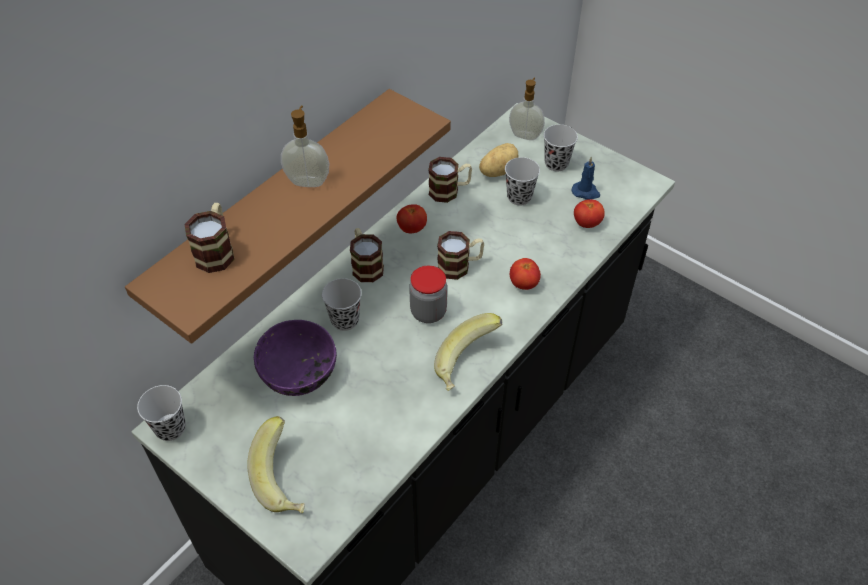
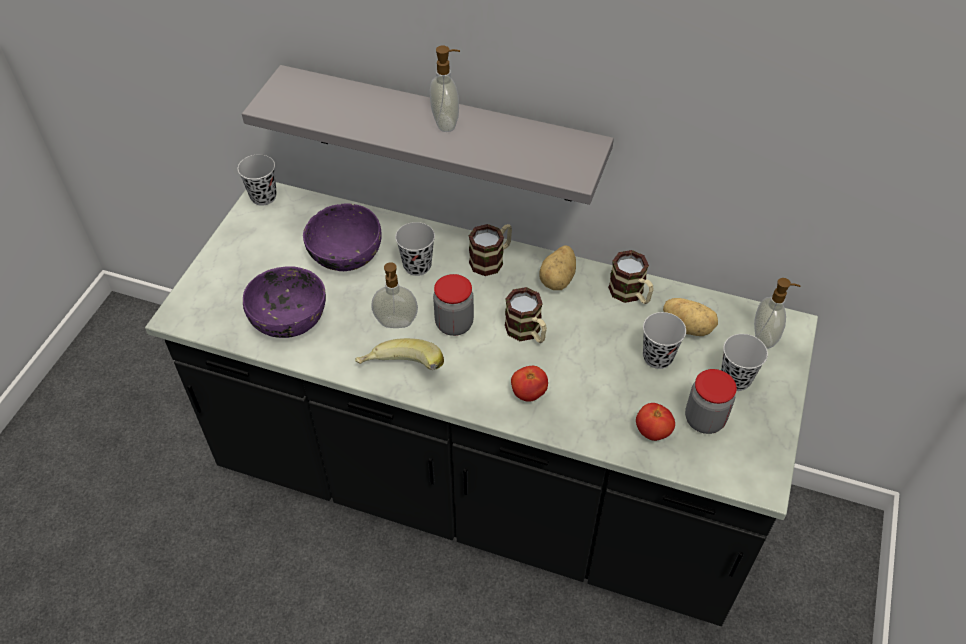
camera: 70 degrees right, 0 degrees up
brown shelf [125,89,451,344] -> grey shelf [242,65,614,205]
mug [185,203,235,273] -> none
banana [247,416,305,513] -> none
tomato [397,205,427,233] -> potato [539,245,576,290]
blue candle [572,157,600,200] -> jar [685,369,737,434]
none -> purple bowl [243,266,326,338]
none -> soap dispenser [371,262,418,328]

